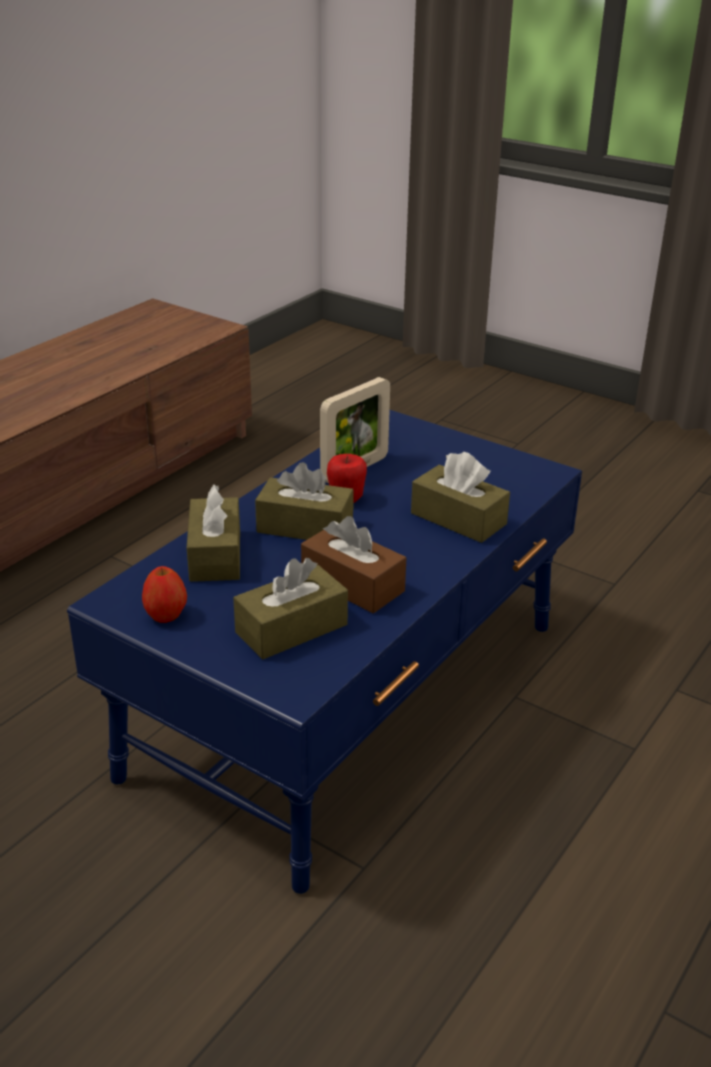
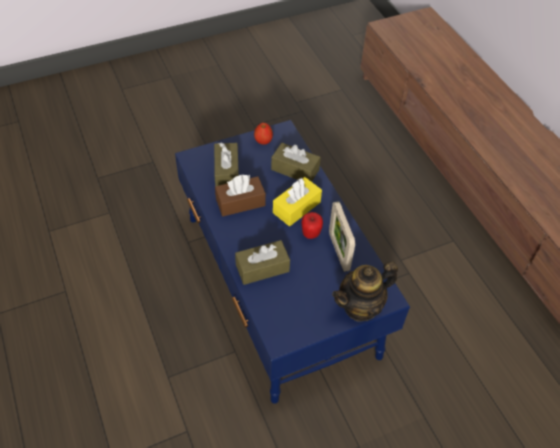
camera: 120 degrees right, 20 degrees up
brown tissue box [255,462,353,540] -> yellow tissue box [273,177,322,226]
none -> teapot [332,261,398,322]

